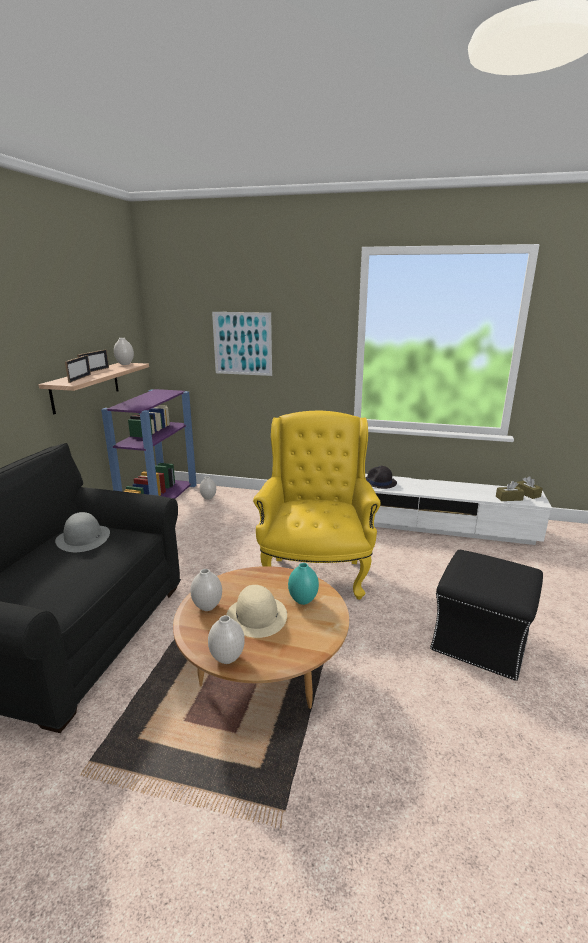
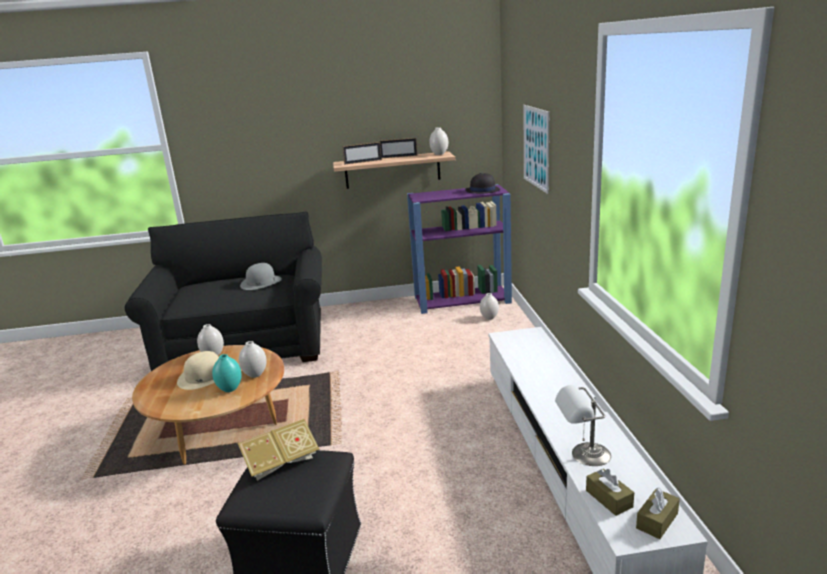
camera: 70 degrees right, 0 degrees up
white vase [208,615,245,664] -> white vase moved to [239,341,267,378]
yellow armchair [253,411,381,600] -> none
black hat [365,466,397,489] -> black hat moved to [465,173,500,194]
none -> book [238,419,320,481]
none -> white table lamp [555,385,611,466]

